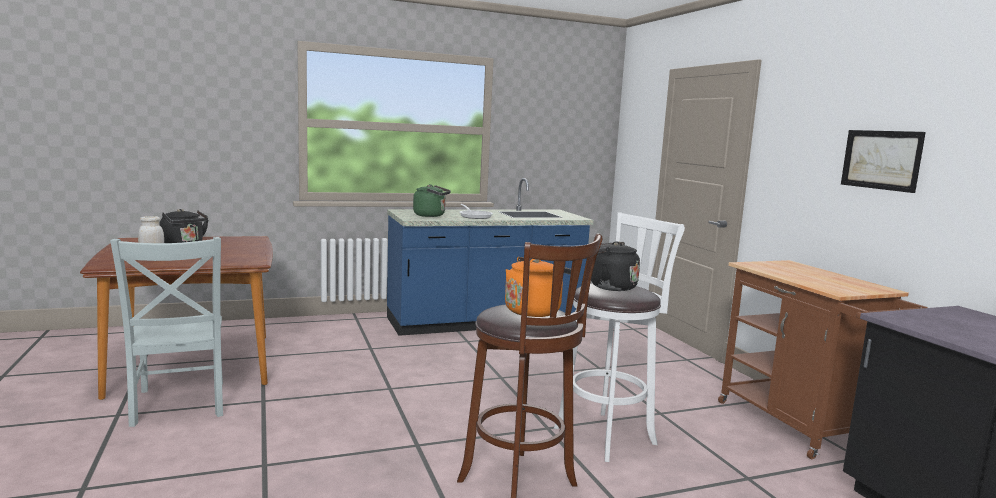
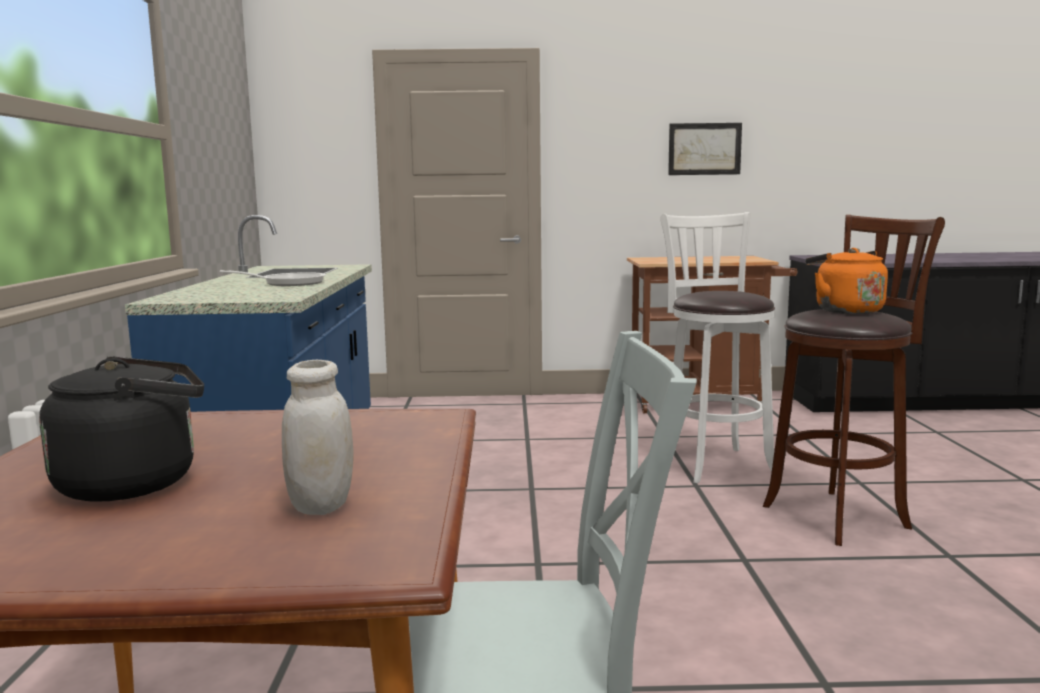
camera: 70 degrees left, 0 degrees up
green kettle [413,184,451,217] -> none
black kettle [591,241,640,291] -> none

